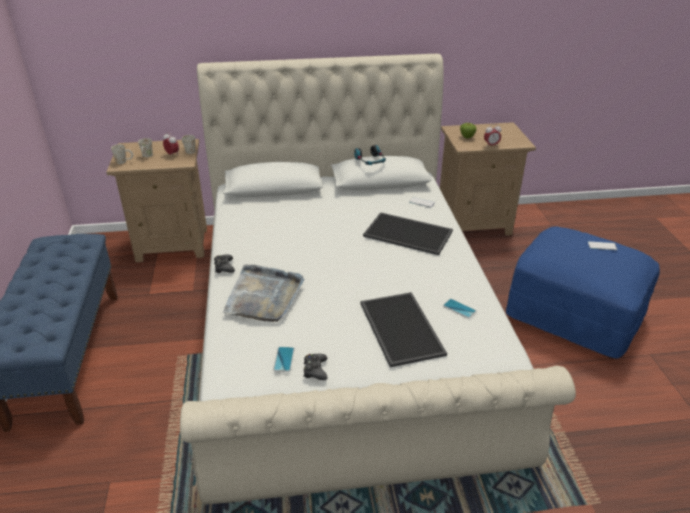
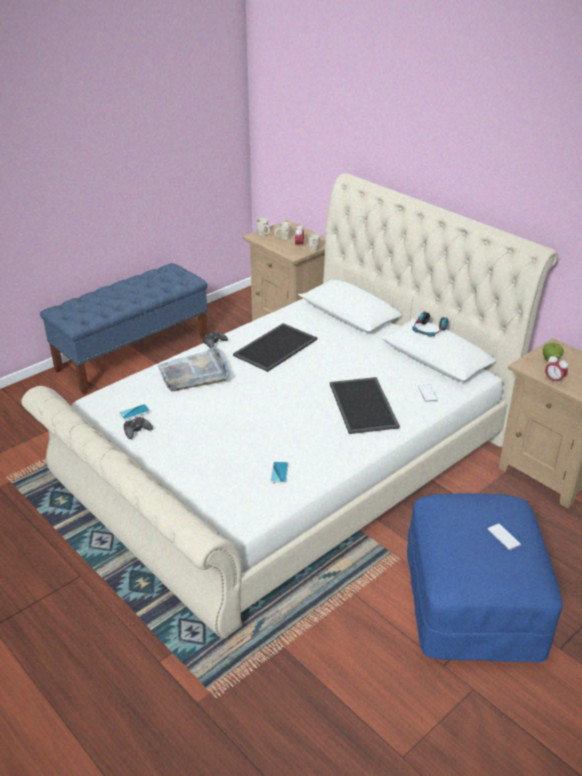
camera: 55 degrees right, 0 degrees up
tray [360,292,447,367] -> tray moved to [233,323,317,372]

